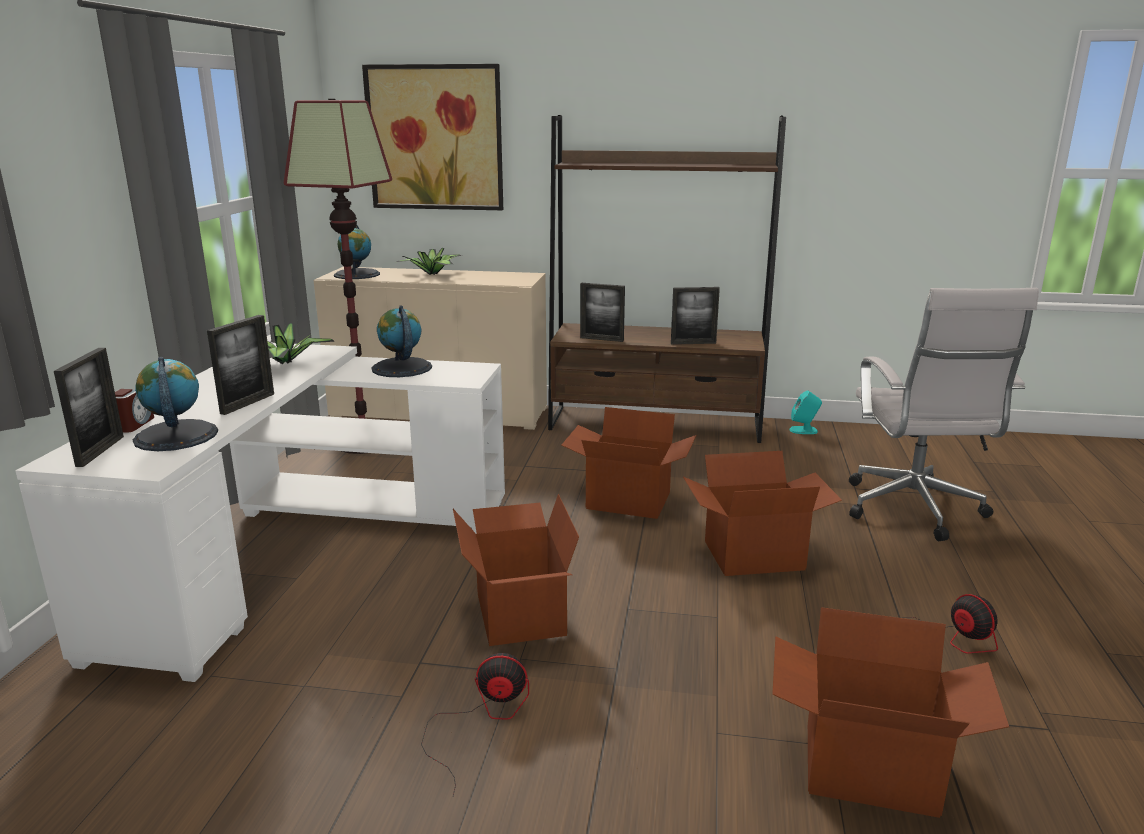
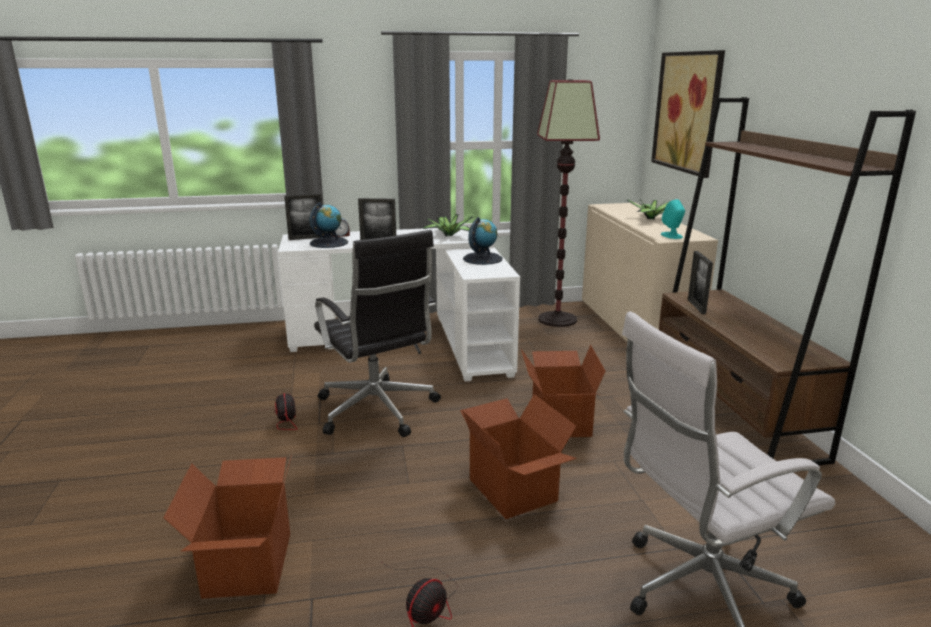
camera: 70 degrees right, 0 degrees up
globe [334,225,380,279] -> none
cardboard box [453,494,579,646] -> black office chair [314,230,441,437]
picture frame [671,287,720,345] -> none
turquoise speaker [789,391,822,434] -> turquoise speaker moved to [661,199,685,239]

